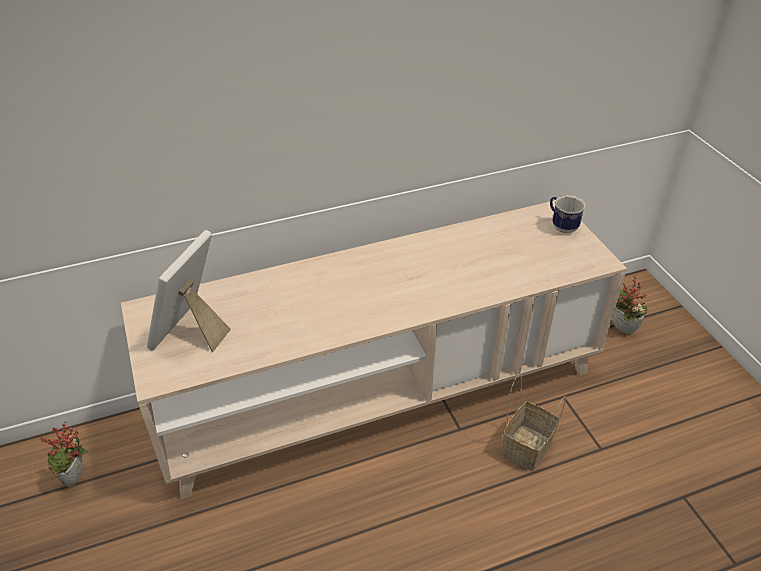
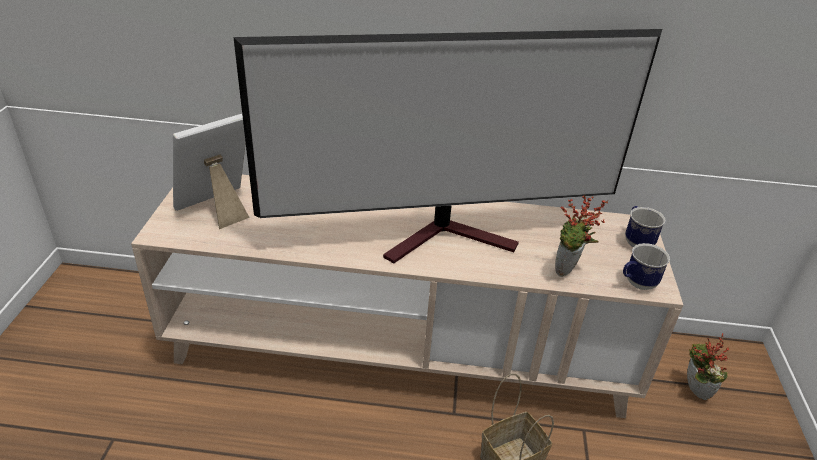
camera: 25 degrees right, 5 degrees down
potted plant [39,421,88,487] -> potted plant moved to [555,194,608,277]
none -> television [233,29,662,263]
none -> mug [623,243,670,290]

